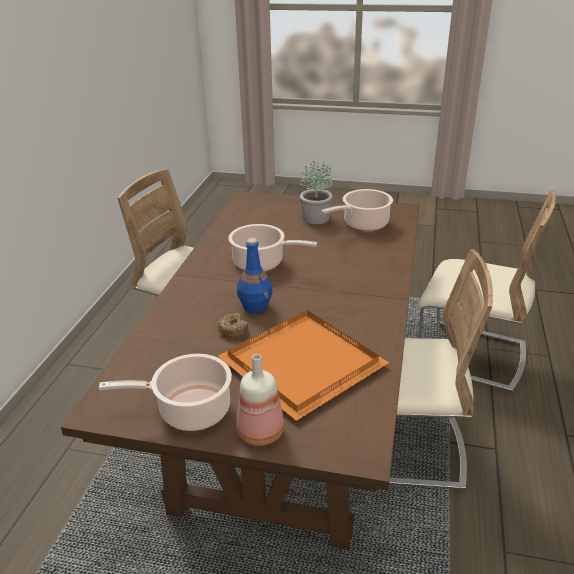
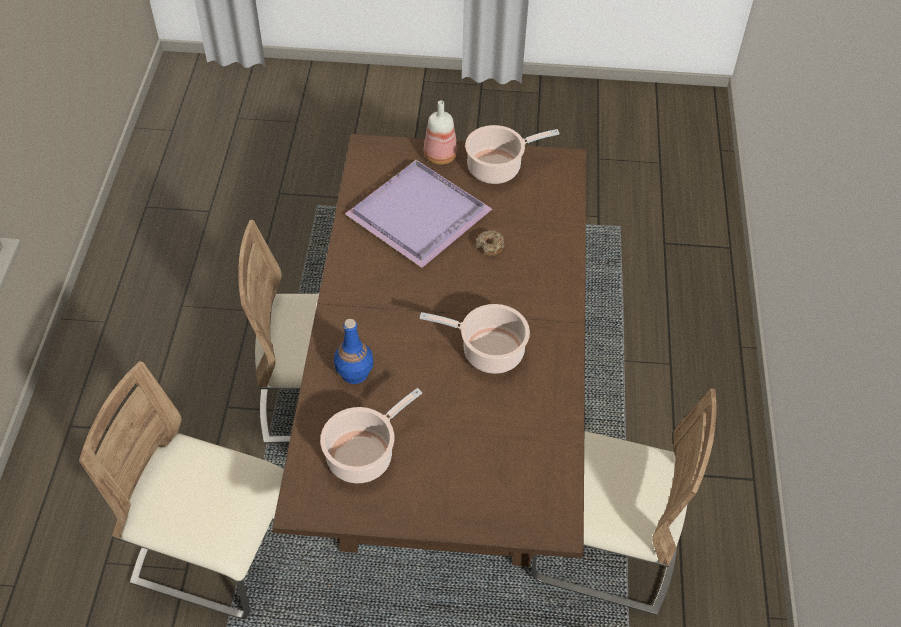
camera: 170 degrees right, 20 degrees up
orange tray [218,310,389,421] -> purple tray [345,160,492,268]
blue bottle [237,238,272,313] -> blue bottle moved to [334,319,374,384]
potted plant [300,161,333,224] -> none

